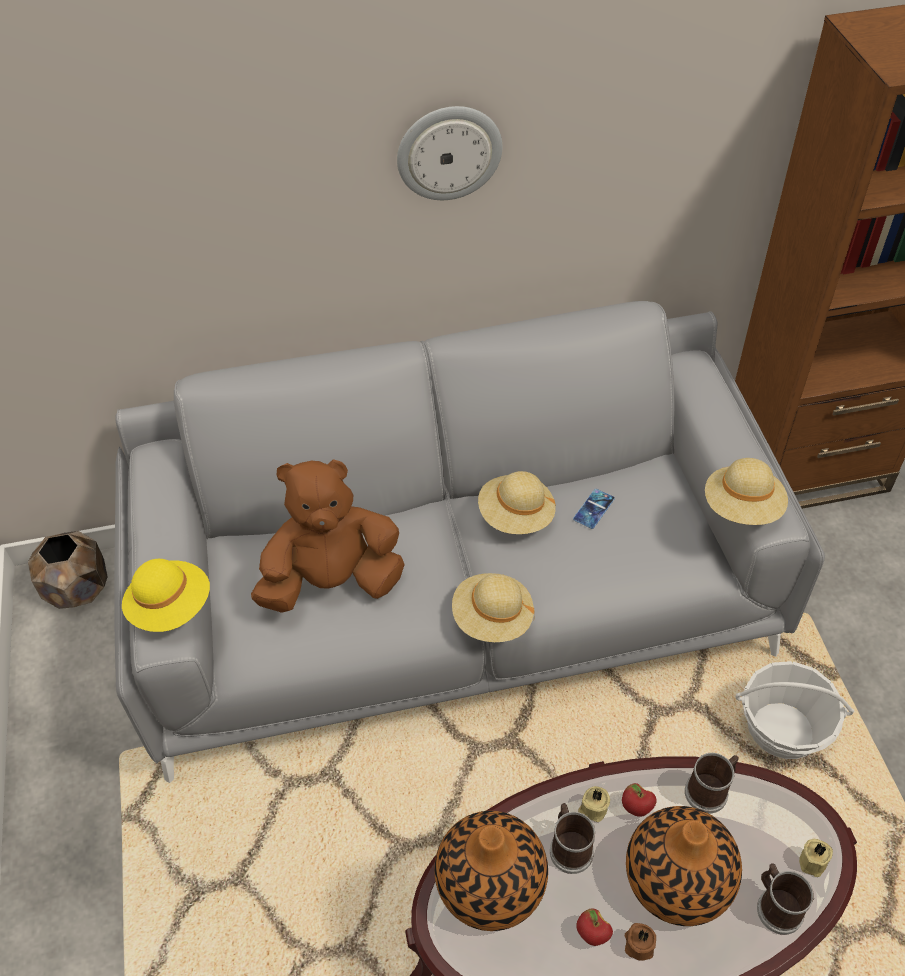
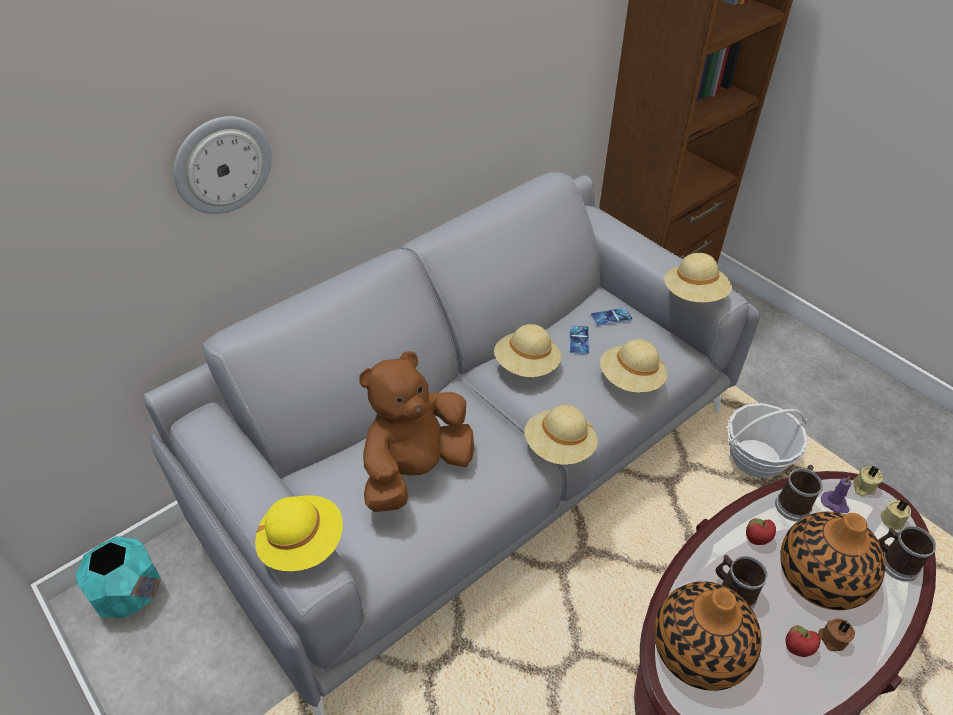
camera: 30 degrees left, 5 degrees down
brown planter [28,531,108,609] -> turquoise planter [76,536,161,619]
wall clock [397,106,503,200] -> wall clock moved to [174,116,272,214]
beige candle [578,786,610,822] -> beige candle moved to [853,466,883,496]
none -> phone [591,307,632,326]
none -> beige hat [600,339,667,393]
none -> purple candle [821,476,852,513]

